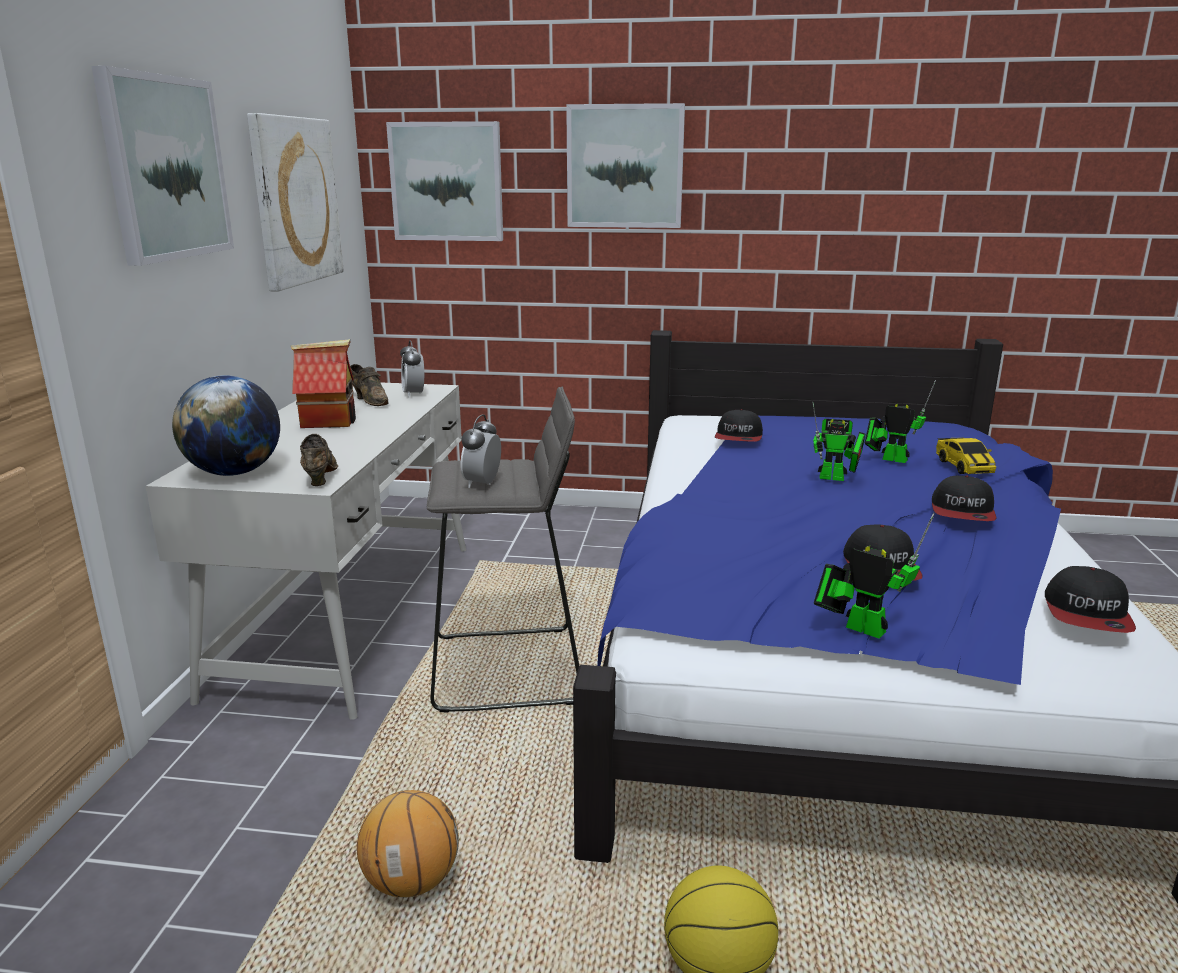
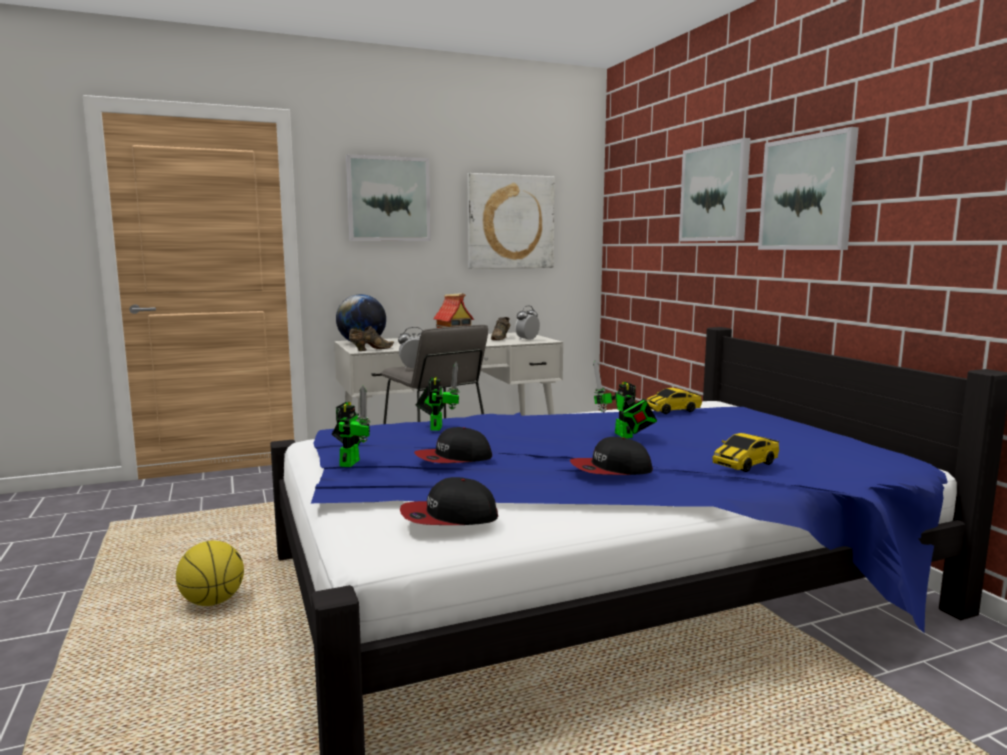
camera: 60 degrees right, 10 degrees down
basketball [357,790,459,897] -> none
picture [386,121,503,241] -> picture moved to [758,127,859,250]
cap [715,409,763,442] -> toy car [647,388,702,414]
toy robot [865,380,936,463] -> toy robot moved to [416,362,460,431]

